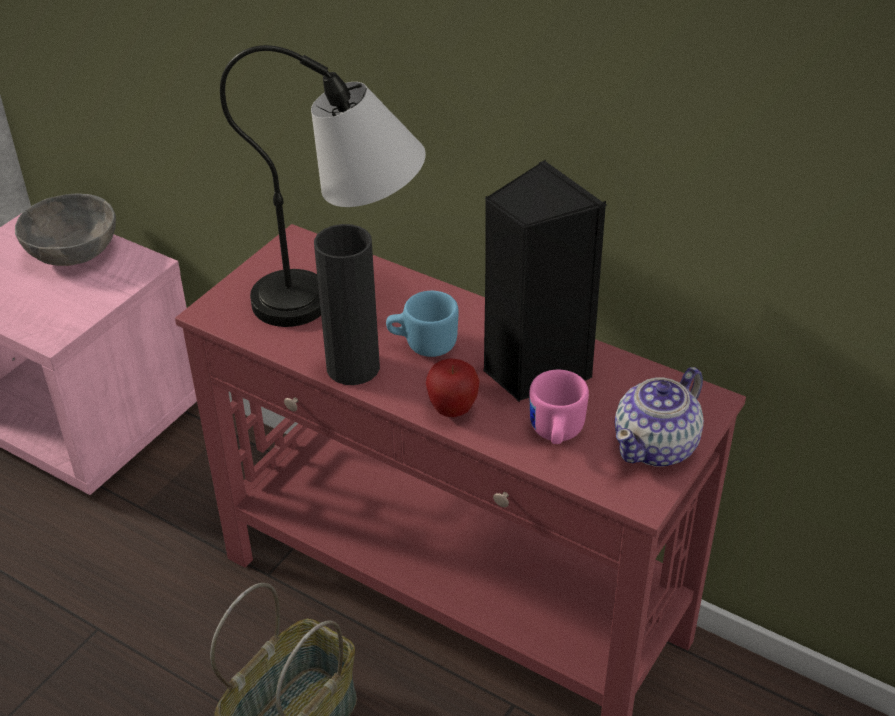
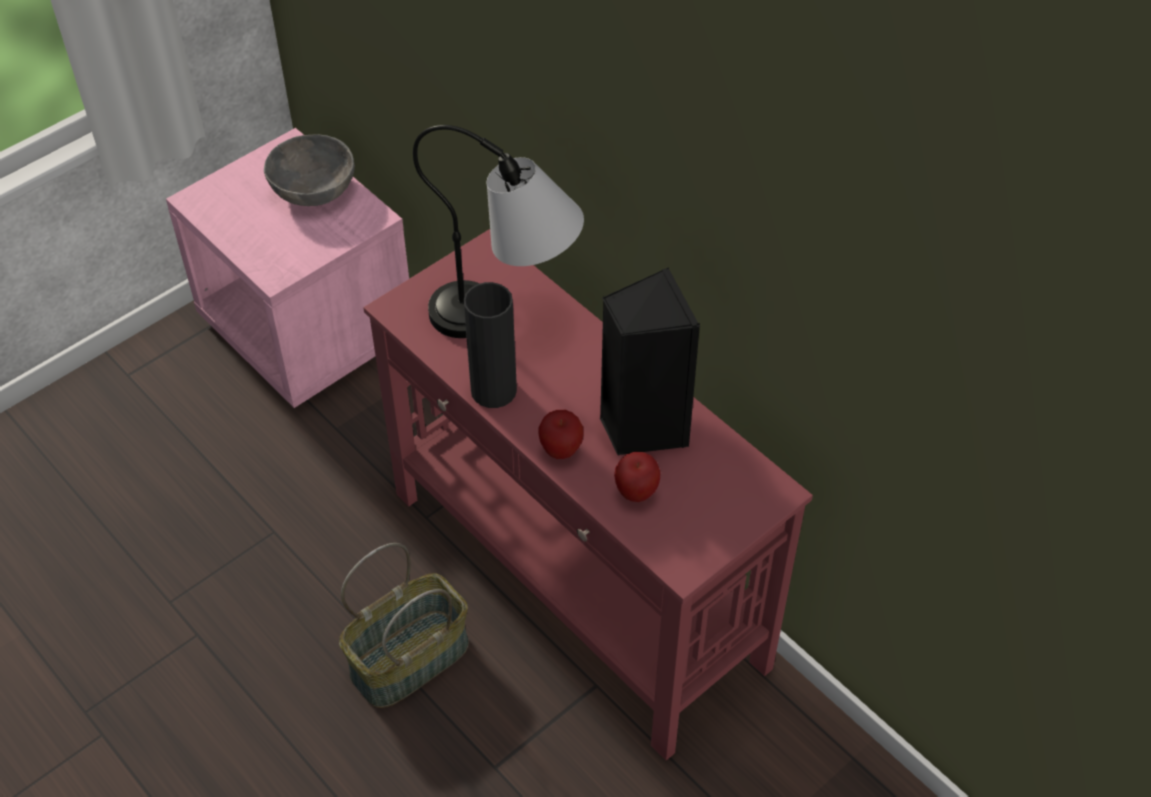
camera: 15 degrees right, 10 degrees up
blue mug [386,291,459,357] -> none
pink mug [529,370,589,444] -> apple [614,452,660,502]
teapot [615,367,704,467] -> none

